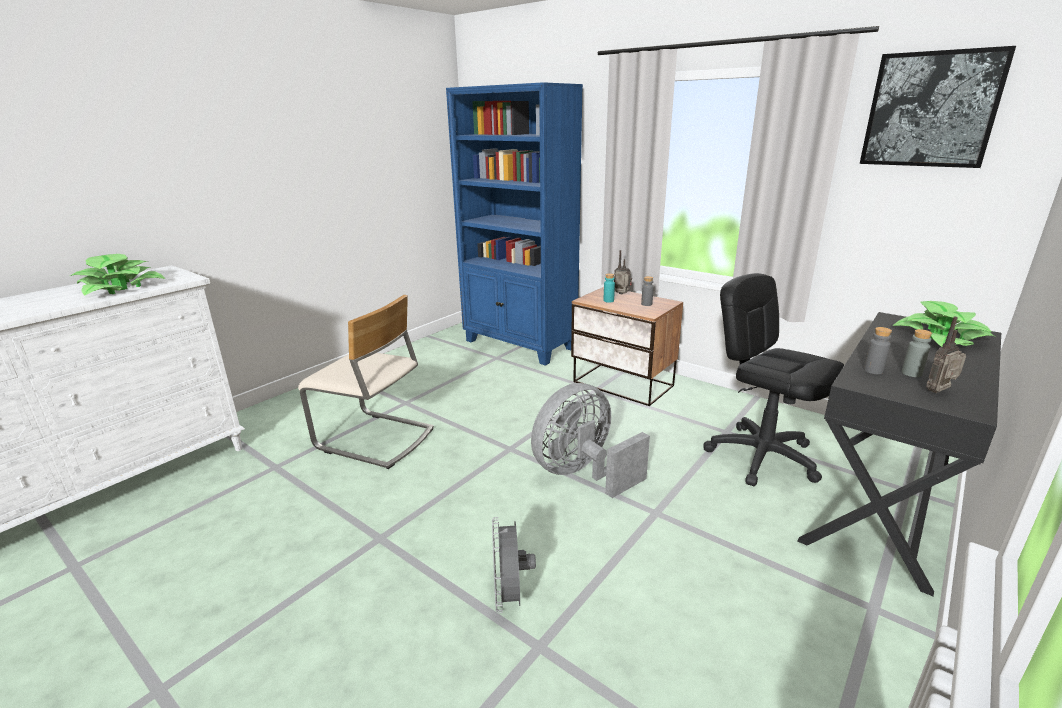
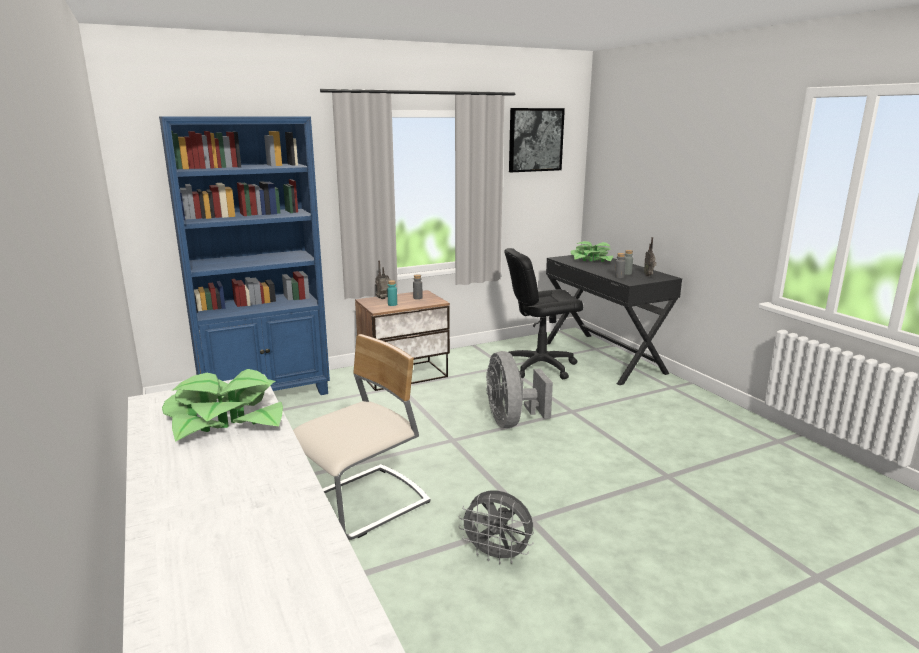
camera: 65 degrees left, 5 degrees down
grey fan [492,517,536,613] -> grey fan moved to [458,490,534,564]

